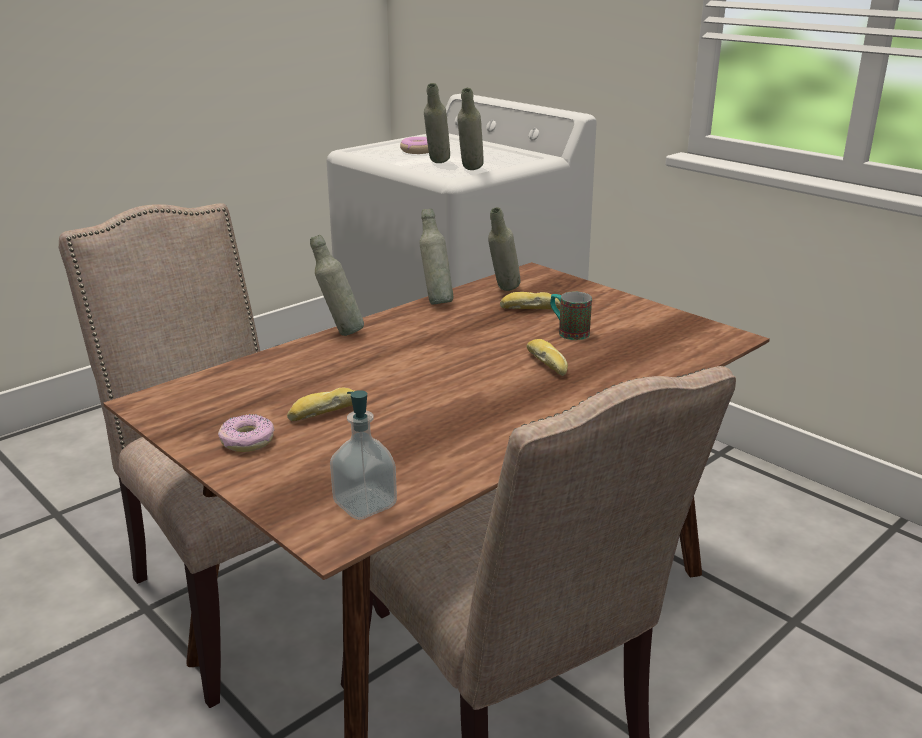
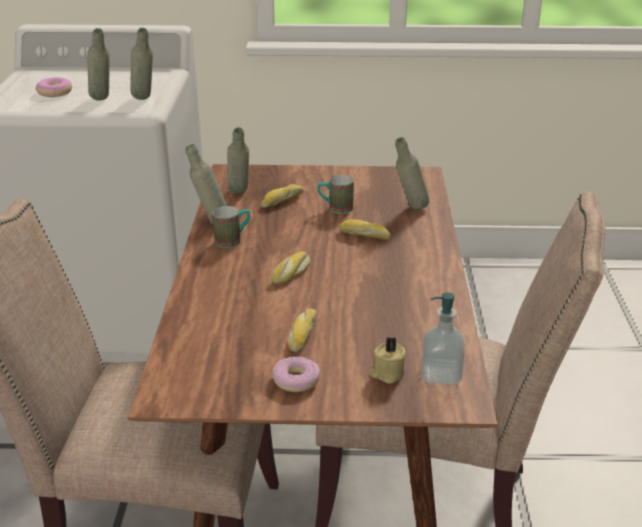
camera: 45 degrees left, 5 degrees up
grey bottle [310,235,364,336] -> grey bottle moved to [395,137,429,210]
none -> mug [213,206,250,248]
none -> bread [271,251,310,284]
none -> beige candle [370,337,406,384]

